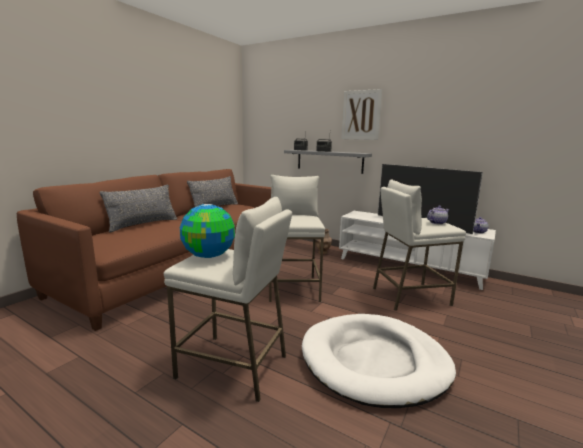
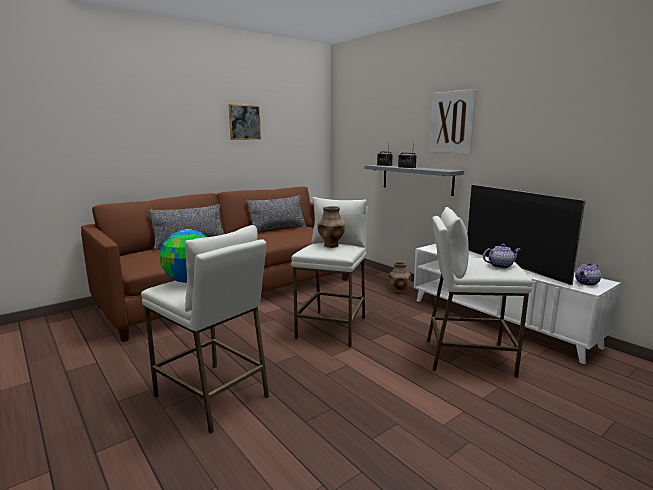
camera: 20 degrees right, 0 degrees up
white dog bed [302,314,456,408] -> none
none -> picture [229,104,261,140]
none -> brown vase [318,206,345,248]

